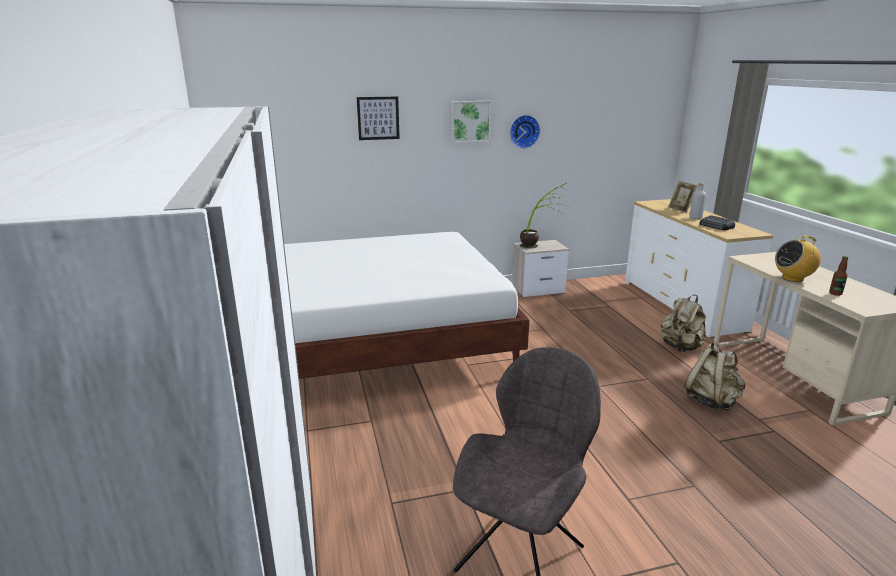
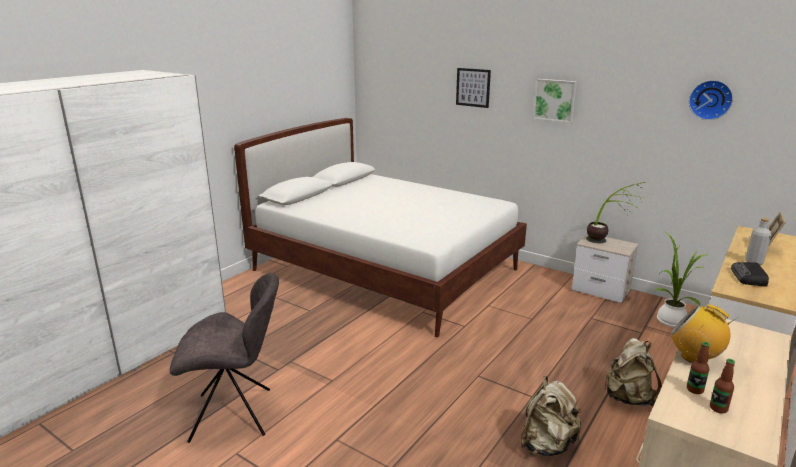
camera: 50 degrees right, 0 degrees up
wall clock [510,115,540,149] -> wall clock moved to [689,80,733,120]
none -> potted plant [656,232,706,327]
none -> bottle [710,359,735,414]

